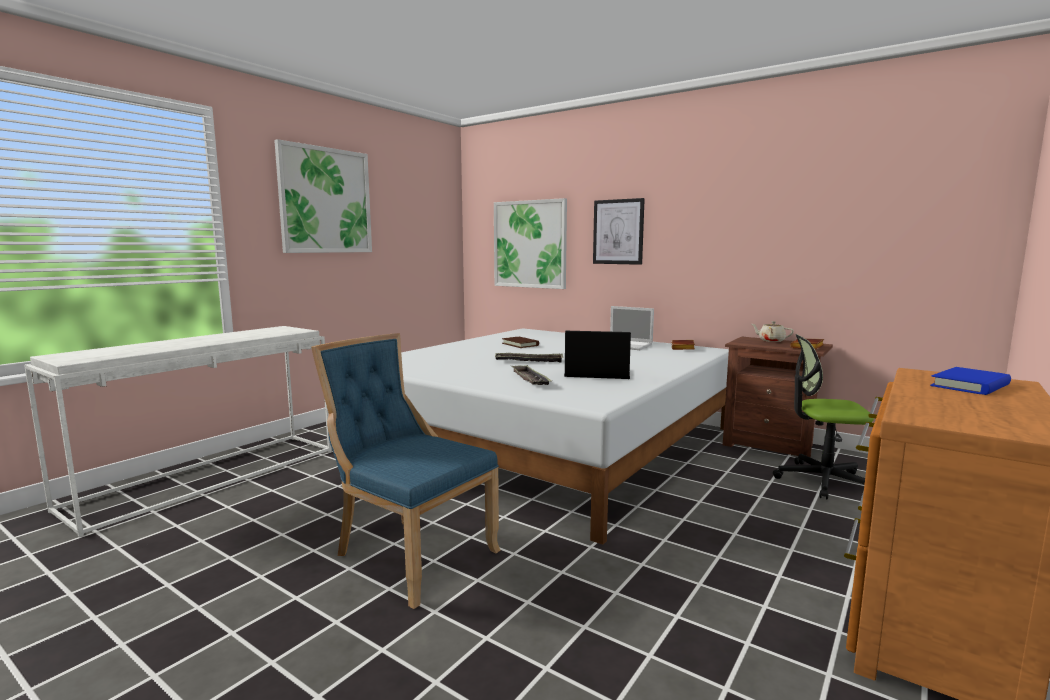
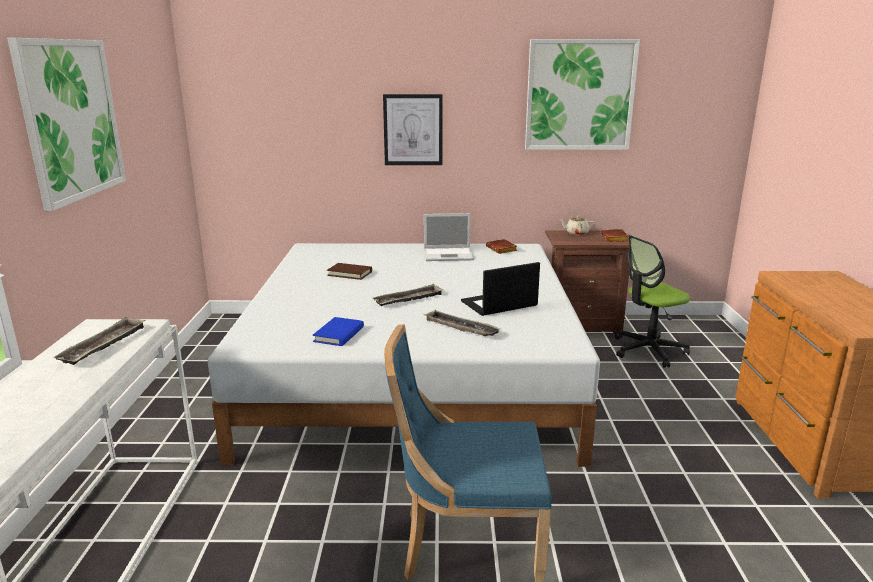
camera: 35 degrees left, 10 degrees up
picture [494,198,567,289] -> picture moved to [525,39,640,150]
blue book [930,367,1011,395] -> blue book moved to [313,317,364,346]
none -> tray [52,317,146,365]

